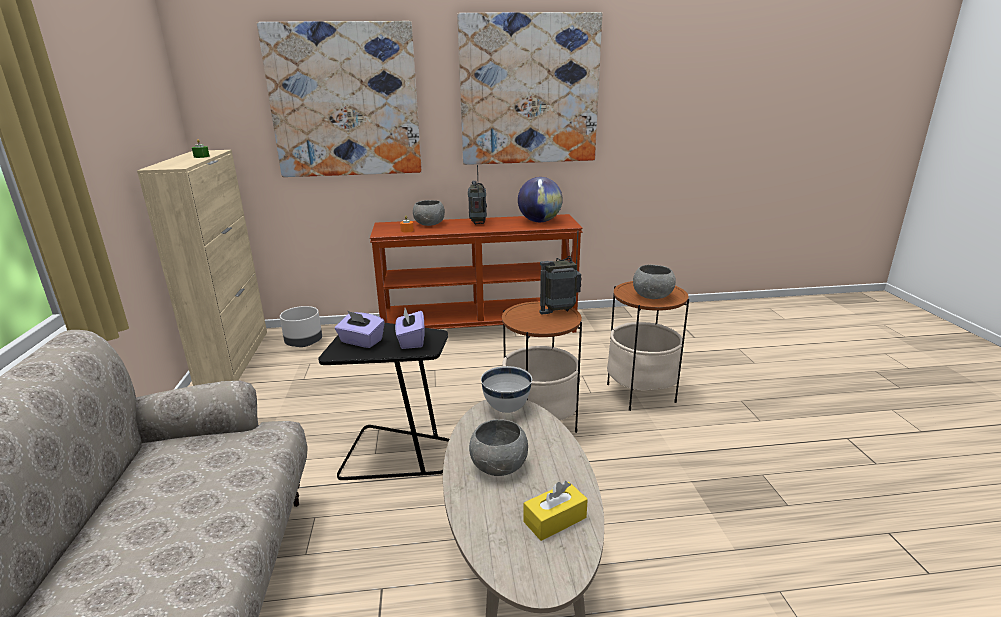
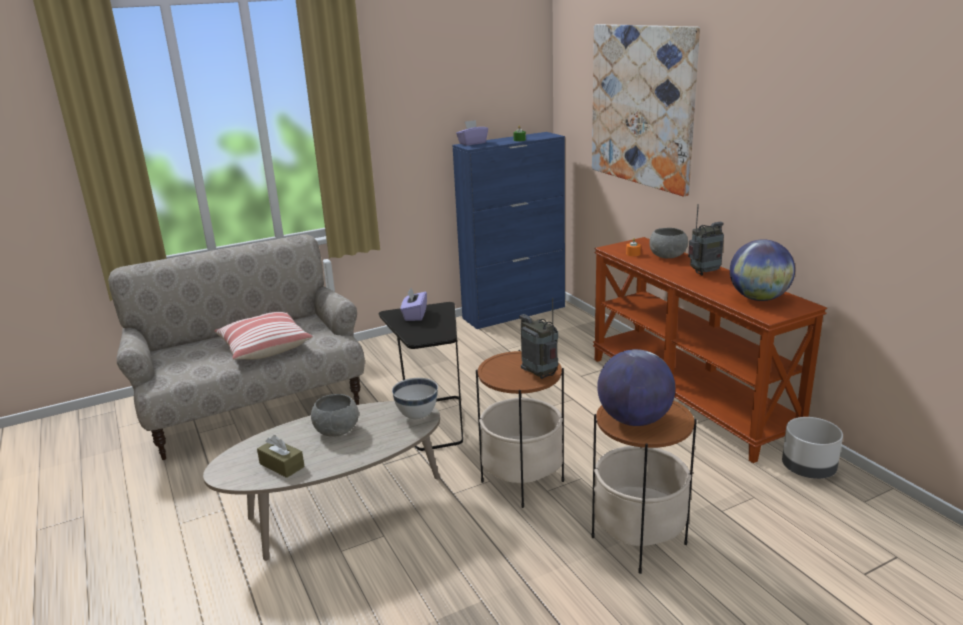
camera: 70 degrees right, 0 degrees up
beige cabinet [137,150,267,386] -> blue cabinet [452,132,565,329]
grey planter [280,306,322,347] -> grey planter moved to [782,417,843,479]
purple tissue box [395,308,424,349] -> purple tissue box moved to [456,120,488,146]
picture [457,12,602,165] -> none
yellow tissue box [524,481,588,541] -> brown tissue box [257,435,305,478]
grey bowl [633,265,676,299] -> globe [597,349,675,426]
none -> pillow [214,312,313,360]

